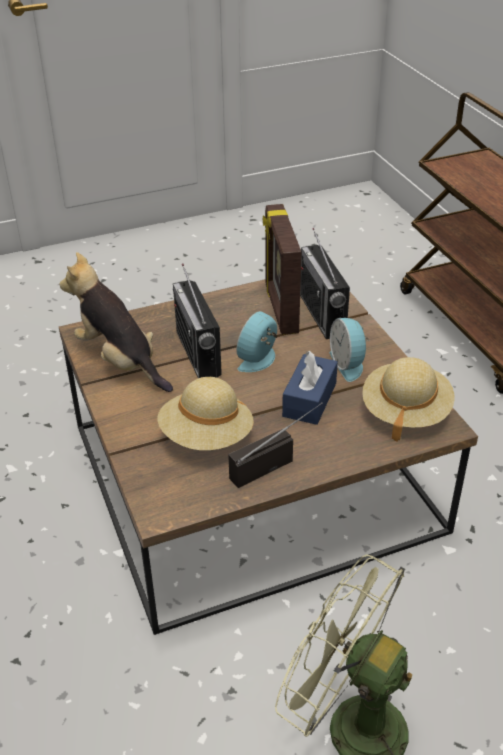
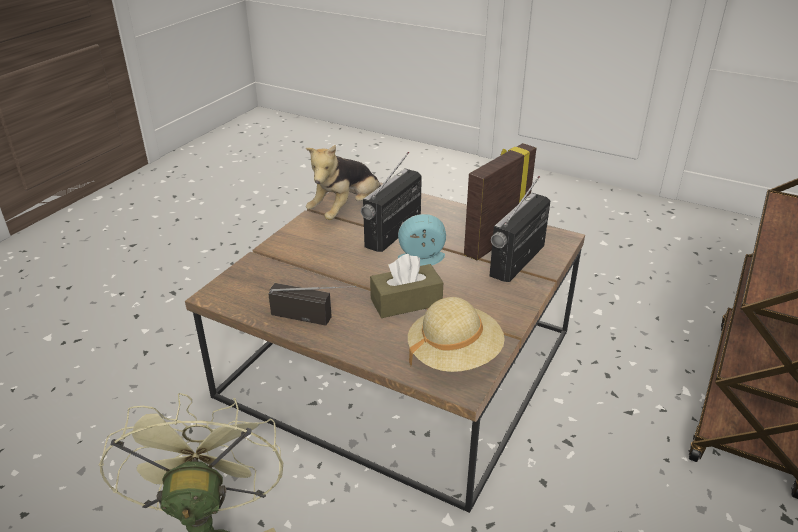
camera: 50 degrees right, 5 degrees down
plush toy [59,252,173,392] -> plush toy turned 150 degrees counterclockwise [306,145,381,220]
beige hat [157,377,254,451] -> none
blue tissue box [282,351,338,425] -> brown tissue box [370,254,443,318]
alarm clock [329,318,370,382] -> none

